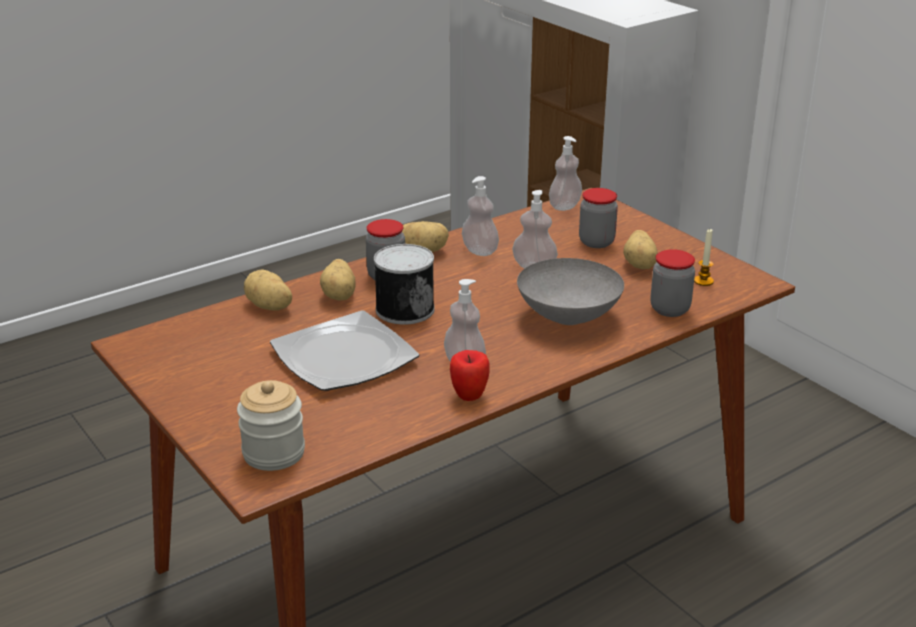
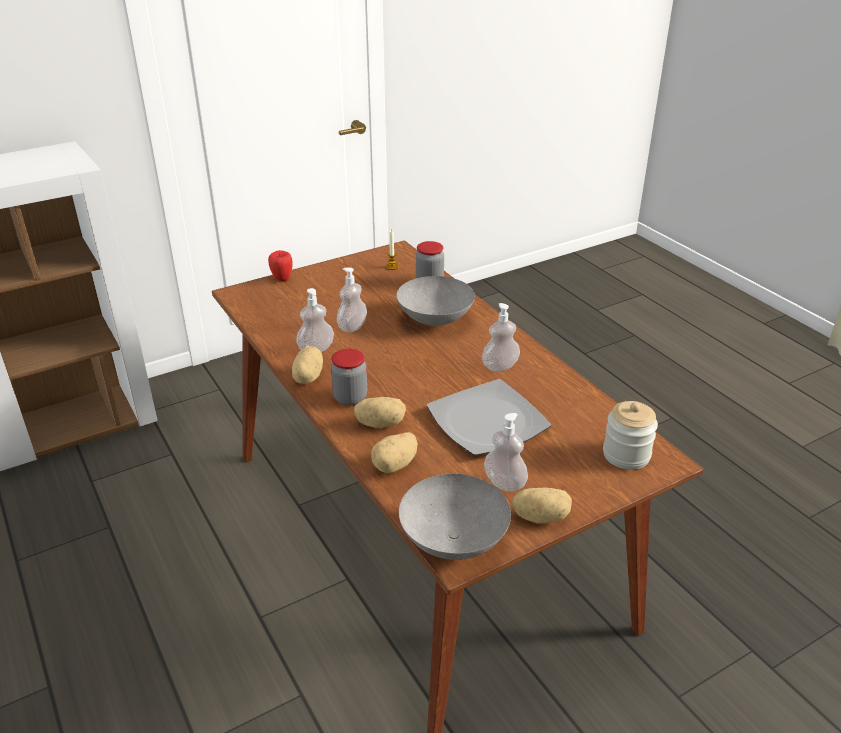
camera: 85 degrees left, 5 degrees up
can [374,244,435,325] -> none
apple [450,350,489,401] -> apple moved to [268,250,292,281]
soap dispenser [549,136,582,211] -> soap dispenser moved to [484,413,528,492]
jar [579,188,618,248] -> none
potato [623,230,658,269] -> potato moved to [512,487,572,524]
none -> grey bowl [399,474,511,560]

